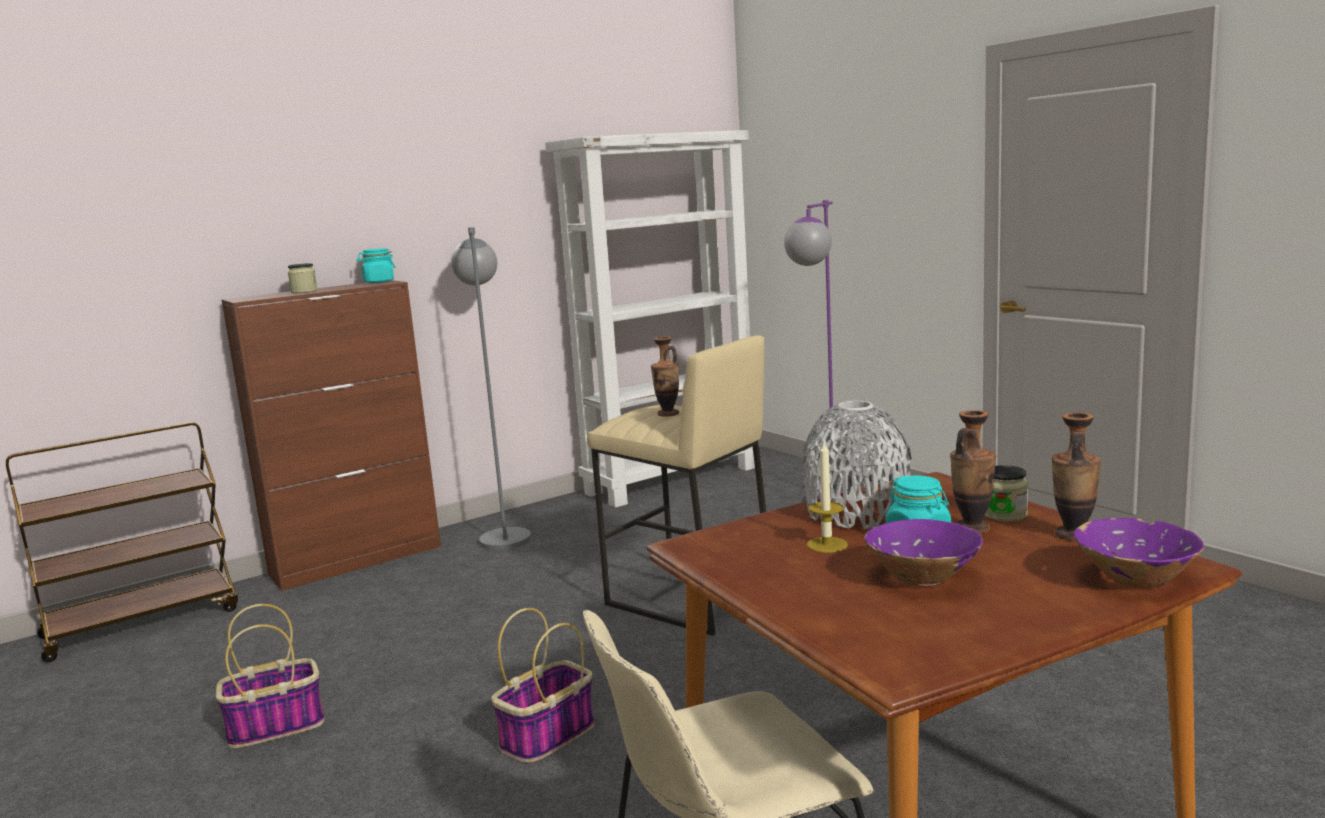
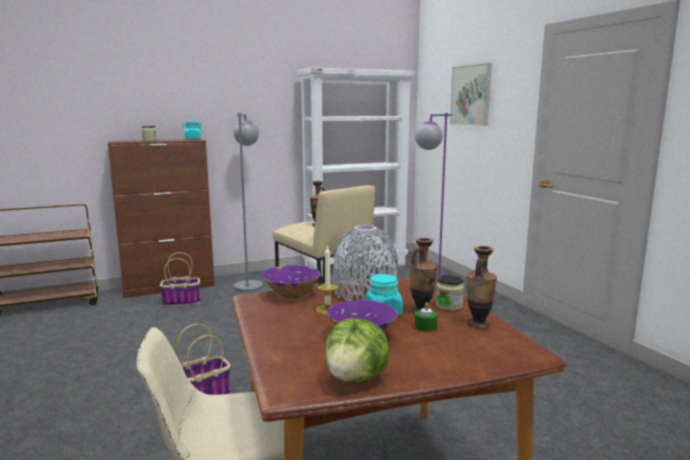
camera: 10 degrees right, 0 degrees up
basket [216,604,325,748] -> basket moved to [160,252,201,307]
purple bowl [1074,518,1204,589] -> purple bowl moved to [262,265,321,299]
none -> lettuce [325,319,390,382]
none -> green candle [415,302,438,332]
none -> picture [450,63,492,126]

